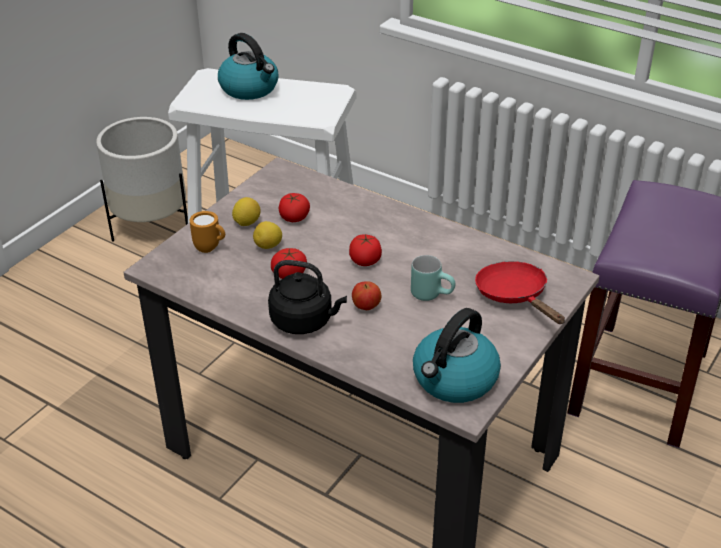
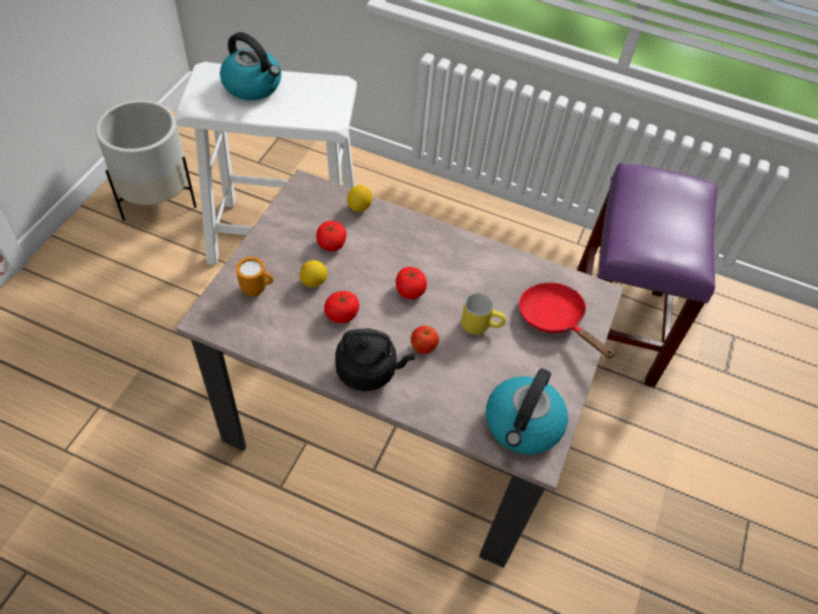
camera: 15 degrees left, 15 degrees up
lemon [232,197,261,226] -> lemon moved to [347,185,373,212]
turquoise mug [411,255,455,301] -> yellow mug [461,293,506,335]

